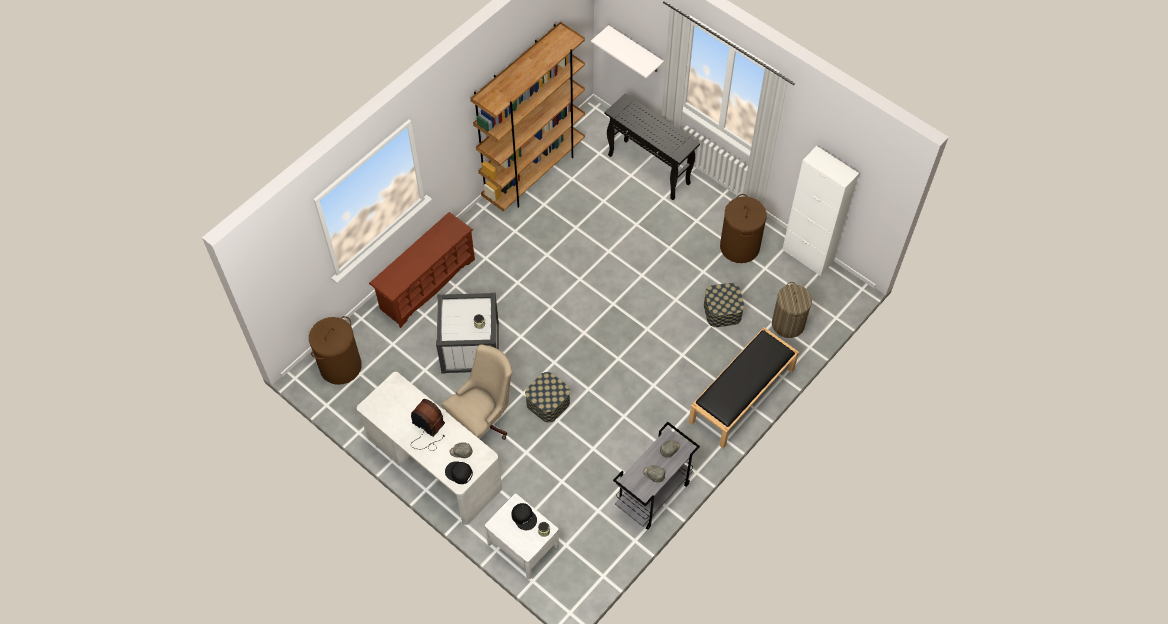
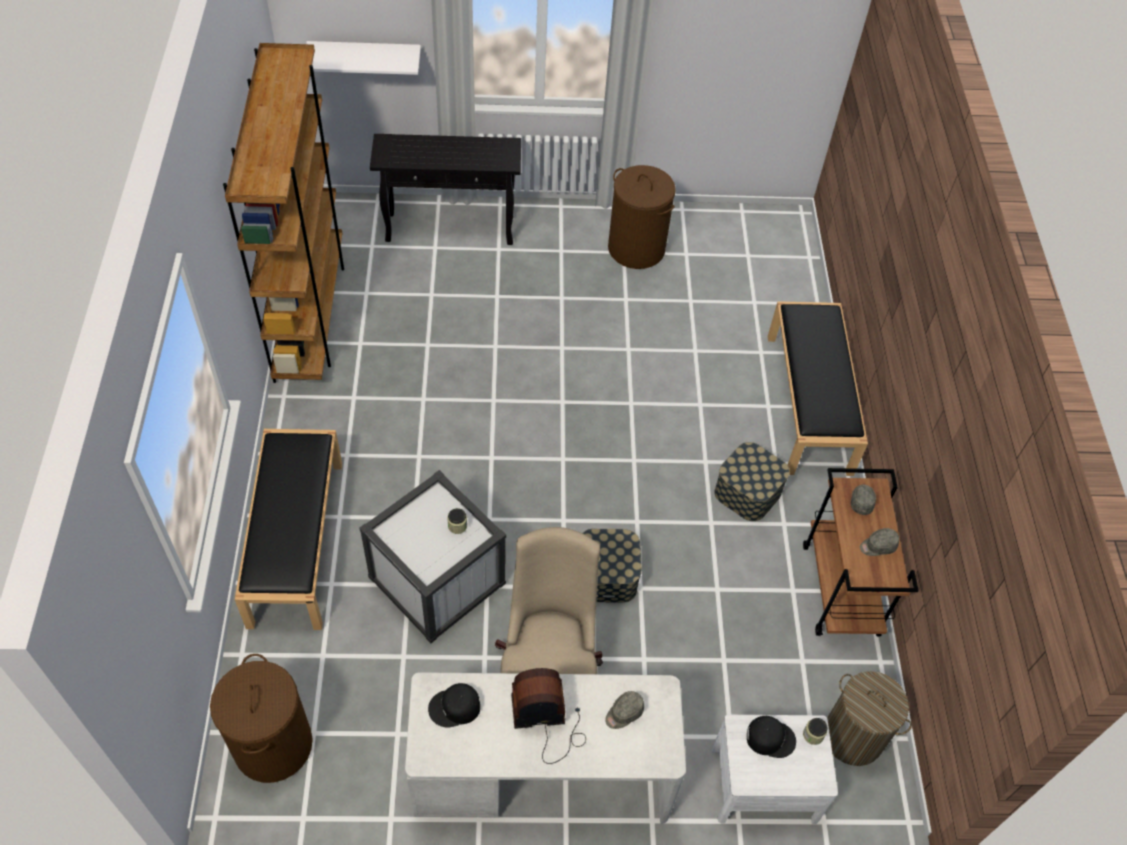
camera: 45 degrees left, 5 degrees down
brown shoe rack [369,212,475,328] -> black bench [235,429,342,630]
black cap [445,461,473,484] -> black cap moved to [428,683,480,728]
grey cart [613,422,700,530] -> brown cart [803,468,919,636]
storage box [704,283,744,327] -> storage box moved to [714,442,790,521]
laundry basket [772,282,812,338] -> laundry basket moved to [827,671,912,766]
white cabinet [782,146,859,276] -> none

